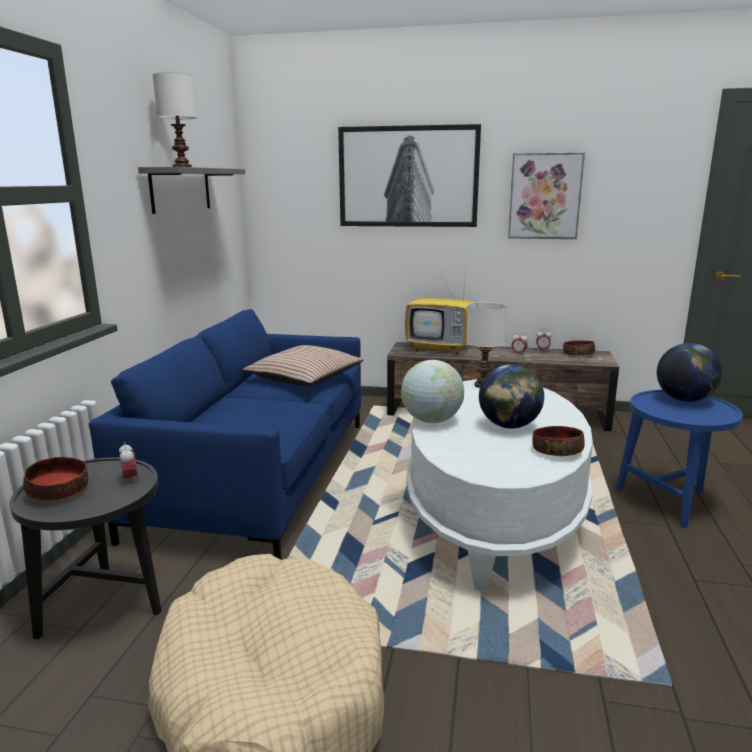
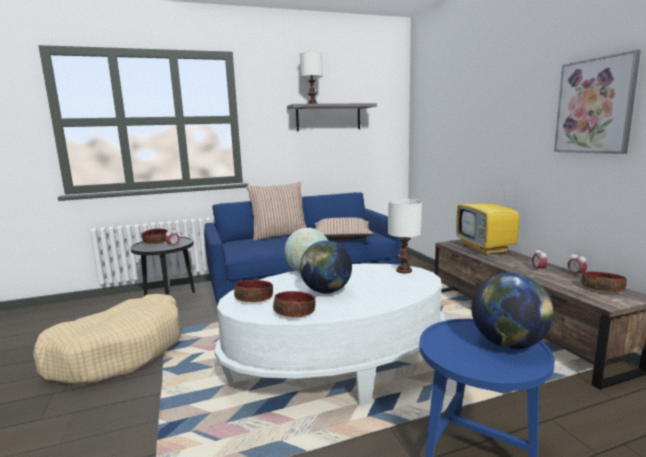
camera: 60 degrees right, 5 degrees down
picture [338,124,481,227] -> none
none -> bowl [234,280,273,302]
none -> pillow [247,181,307,241]

